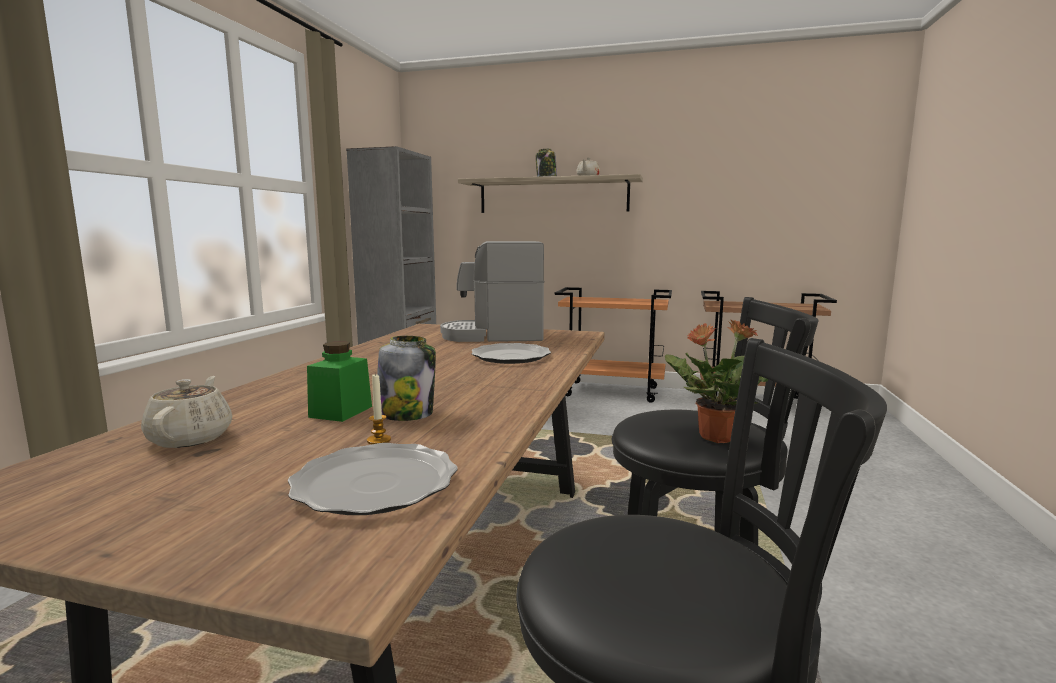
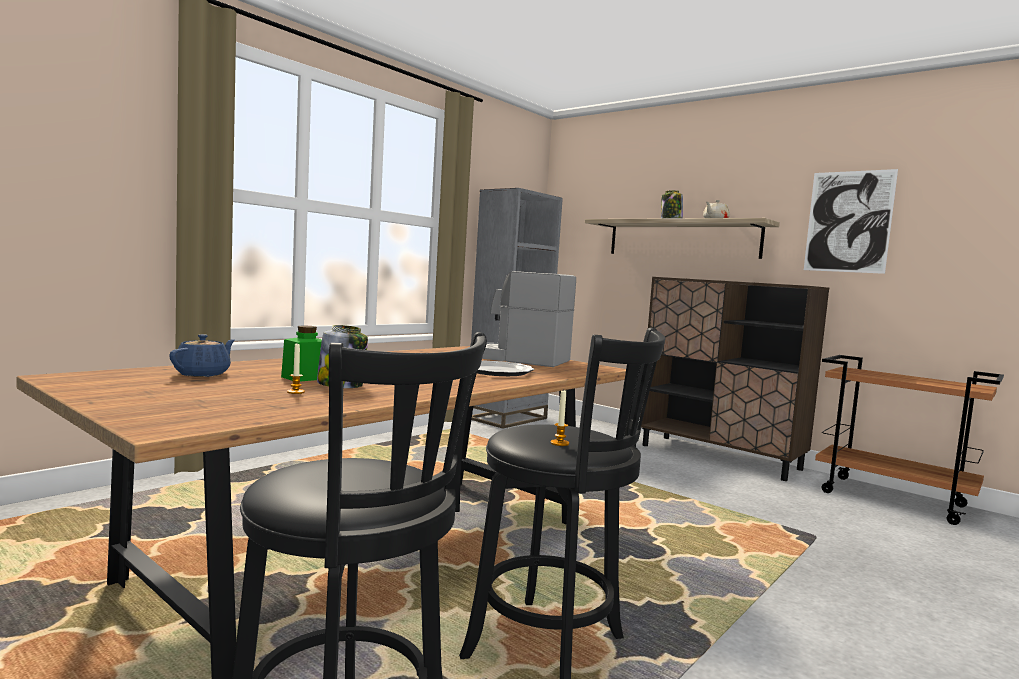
camera: 25 degrees right, 5 degrees down
beige teapot [141,376,232,448] -> blue teapot [169,334,235,377]
plate [288,443,457,515] -> none
orange cart [555,287,672,403] -> brown cabinet [640,277,829,481]
potted plant [665,320,768,443] -> candle [551,390,569,446]
none -> picture [804,169,898,274]

